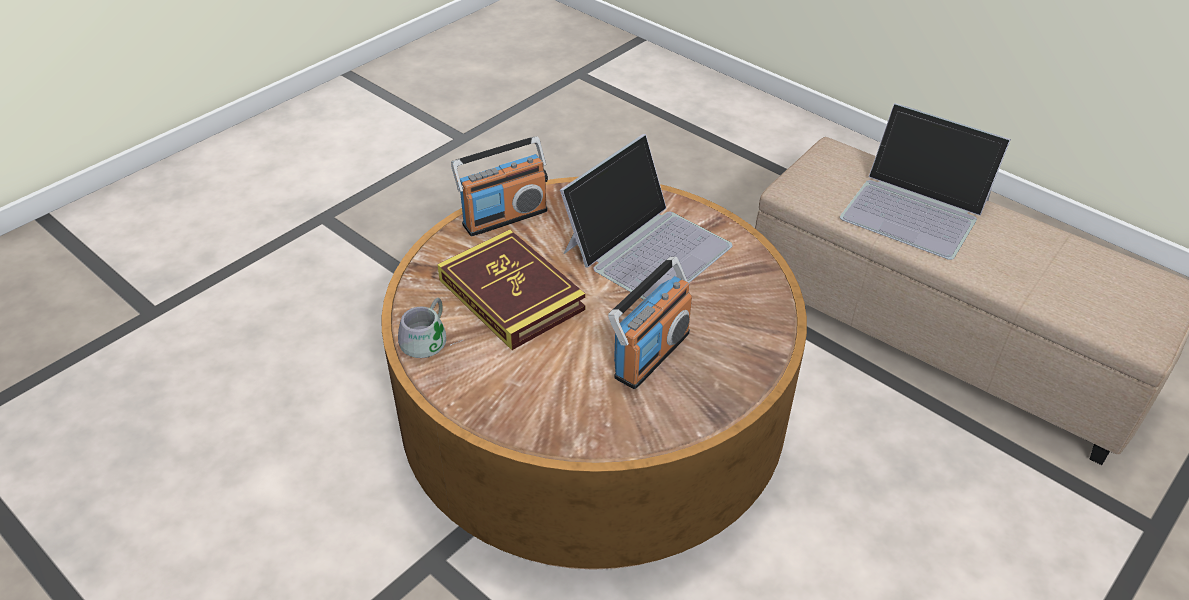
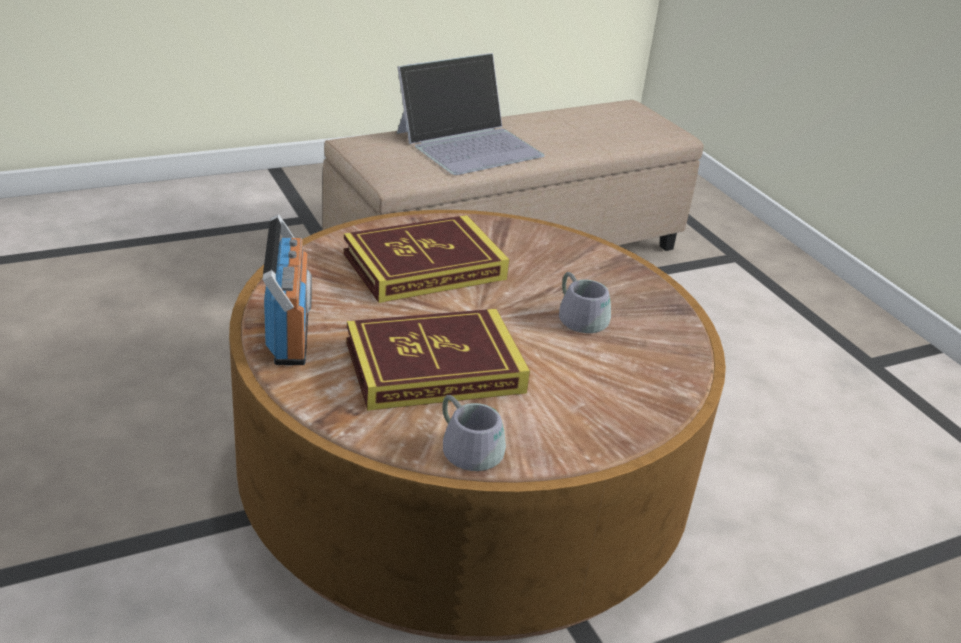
camera: 70 degrees left, 10 degrees down
laptop [560,134,733,300] -> book [343,215,509,303]
radio [608,257,692,389] -> grey mug [559,272,611,333]

